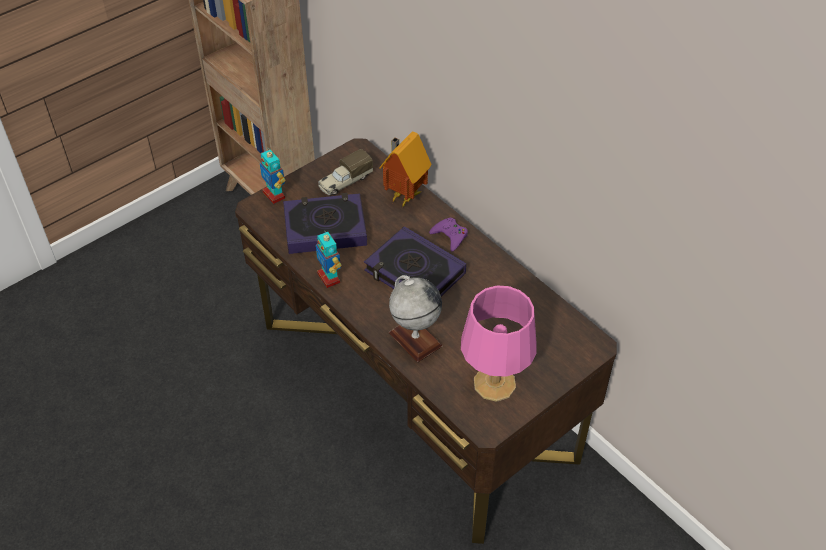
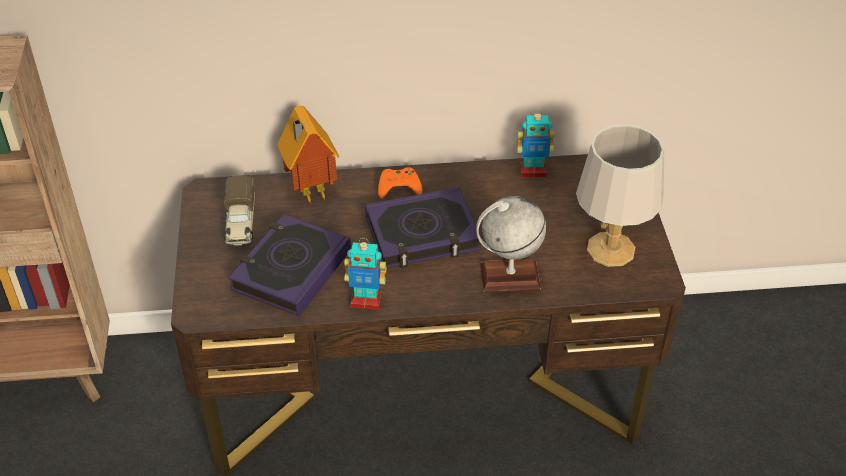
camera: 55 degrees left, 5 degrees down
toy robot [260,148,286,204] -> toy robot moved to [517,109,555,177]
purple game controller [429,218,468,252] -> orange game controller [378,167,422,199]
pink table lamp [461,286,536,402] -> grey table lamp [576,124,664,267]

